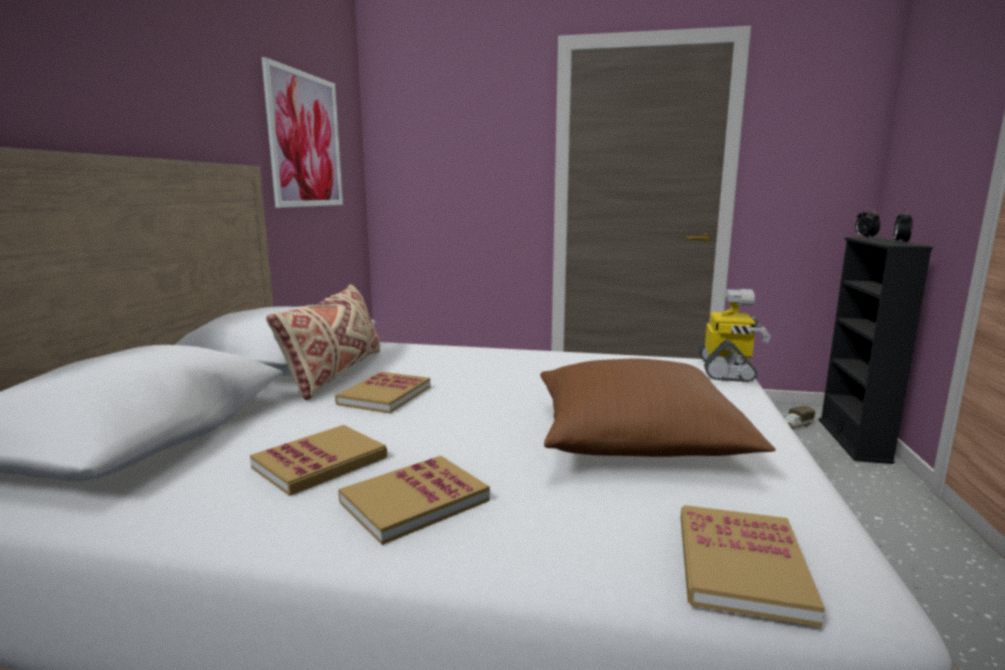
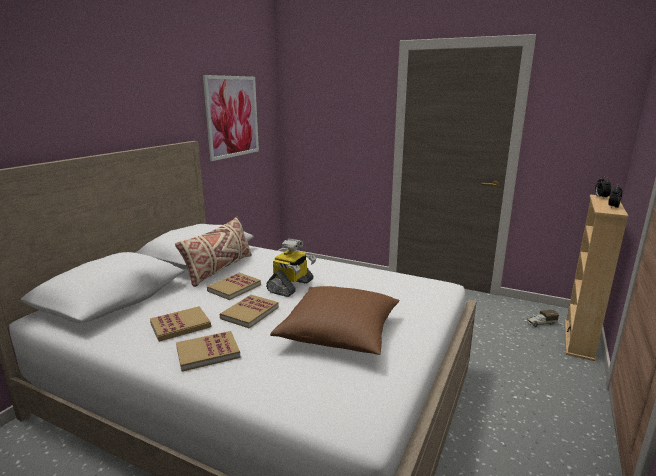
camera: 15 degrees right, 5 degrees up
book [681,505,825,627] -> book moved to [220,295,279,328]
toy robot [699,289,771,382] -> toy robot moved to [266,239,316,297]
black bookcase [819,237,933,464] -> beige bookcase [565,195,628,361]

